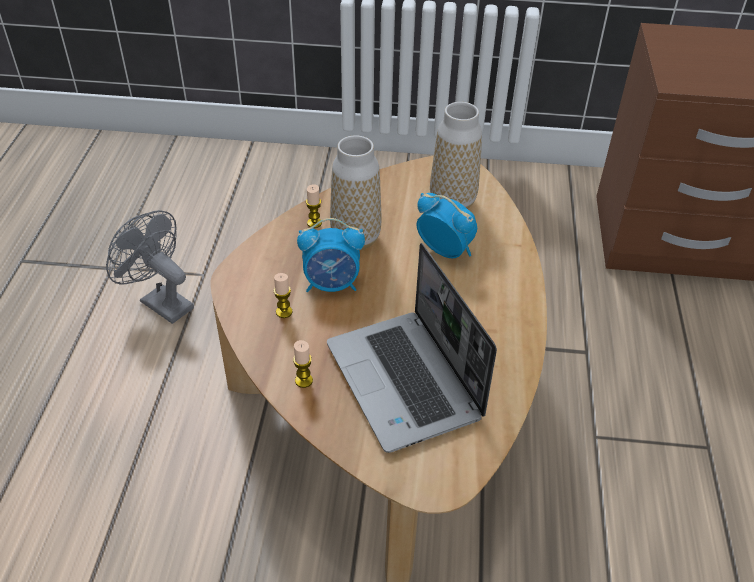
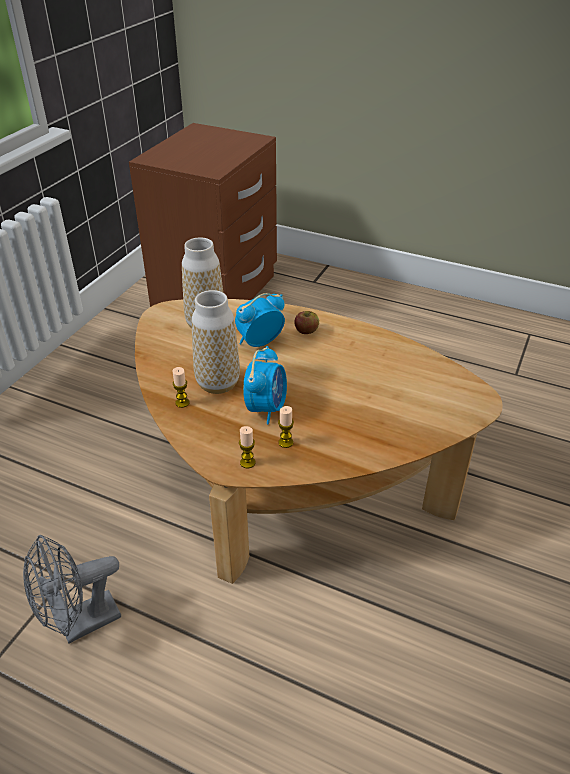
camera: 70 degrees left, 5 degrees down
candle [293,340,313,388] -> candle moved to [239,426,255,469]
laptop [327,243,497,453] -> none
none -> apple [294,311,319,334]

